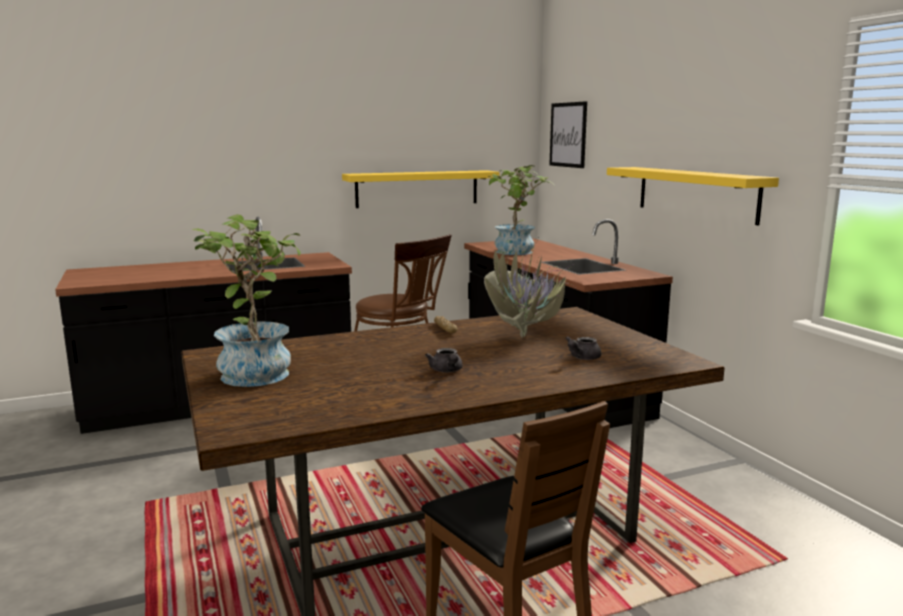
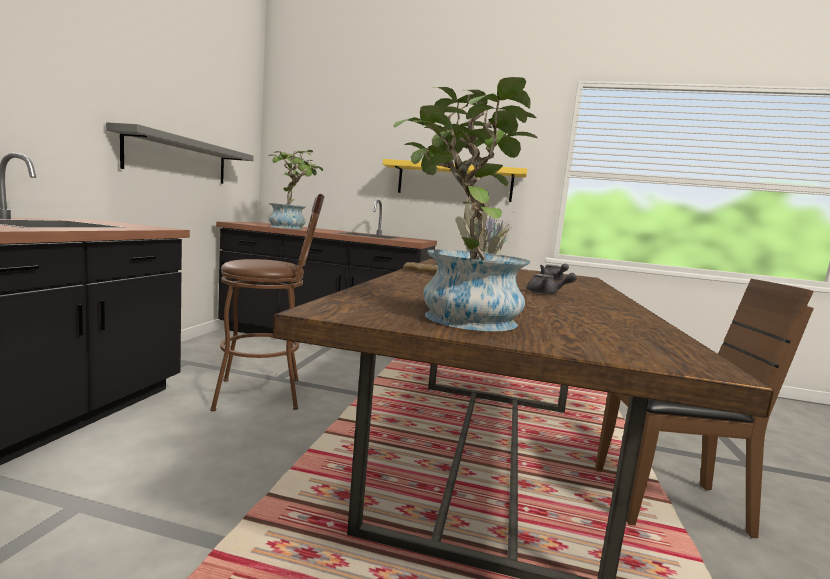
camera: 55 degrees left, 5 degrees down
yellow shelf [342,170,500,208] -> grey shelf [106,122,254,184]
picture [549,101,587,168] -> none

